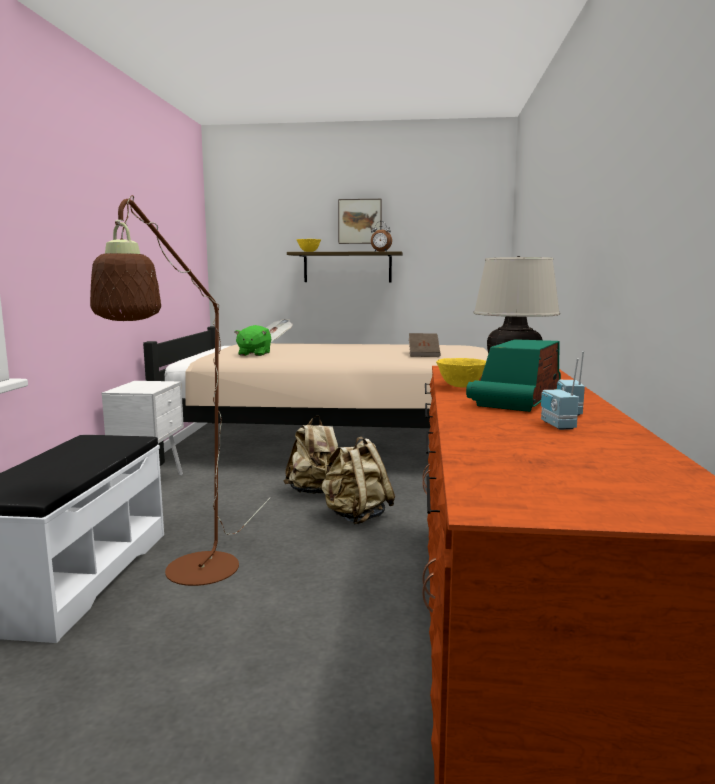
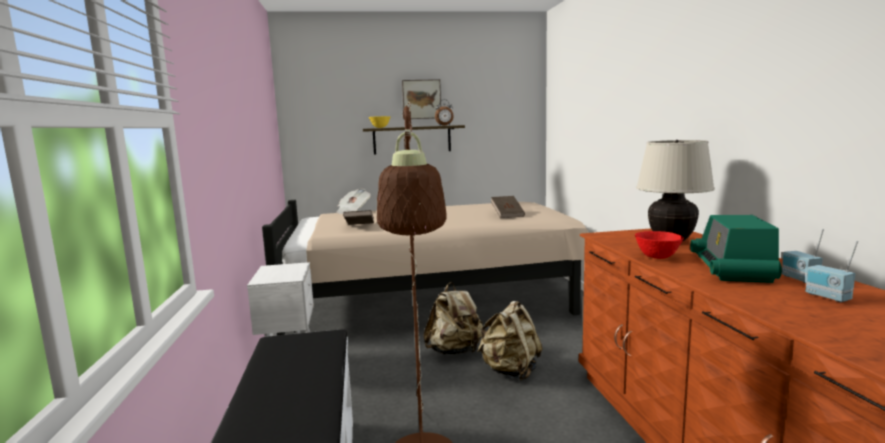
camera: 15 degrees left, 0 degrees up
green plush toy [234,325,271,356] -> brown book [343,210,374,225]
yellow bowl [436,358,486,387] -> red bowl [635,231,684,259]

